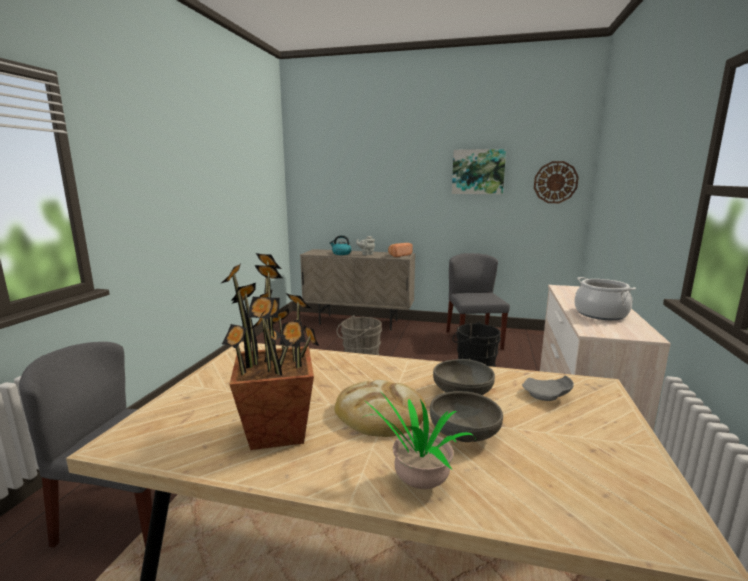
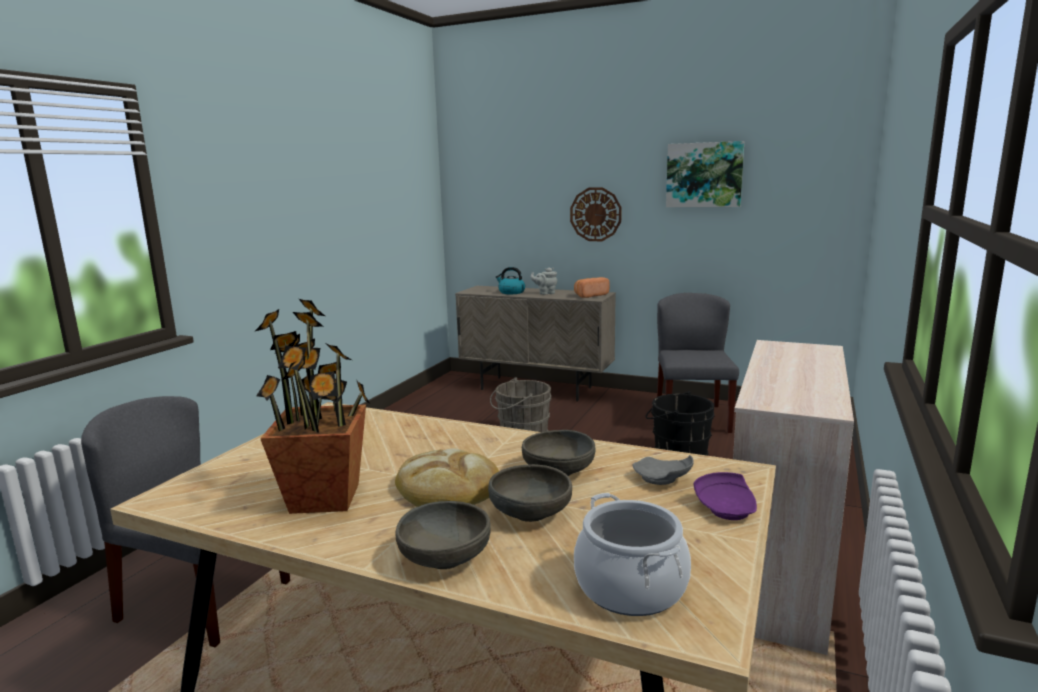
camera: 10 degrees right, 0 degrees up
potted plant [363,392,476,489] -> grey bowl [395,501,491,569]
wall clock [534,161,579,203] -> wall clock moved to [570,187,622,241]
cooking pot [574,277,636,320] -> cooking pot moved to [574,493,691,616]
none -> purple plate [694,472,757,520]

